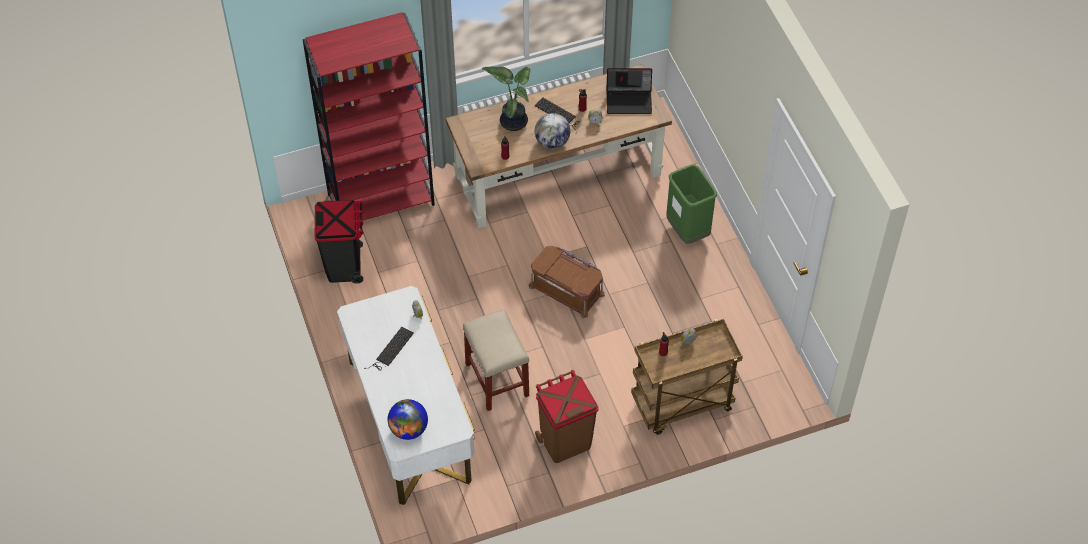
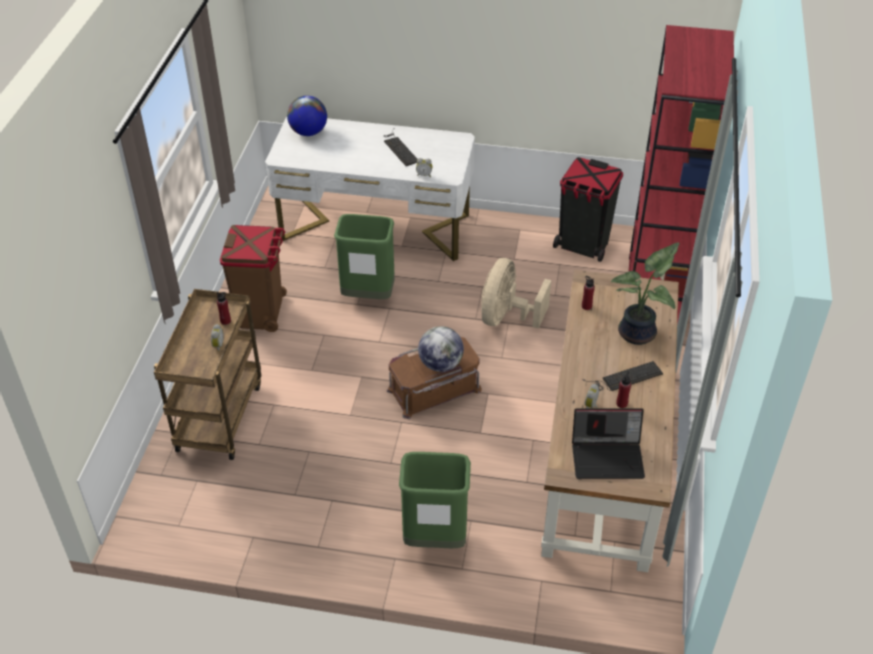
camera: 120 degrees right, 10 degrees down
beige stool [463,309,529,411] -> green trash can [334,214,395,299]
globe [535,113,570,149] -> globe moved to [418,326,464,372]
laptop [606,68,652,114] -> laptop turned 120 degrees counterclockwise [572,408,645,479]
none -> beige fan [481,258,551,329]

